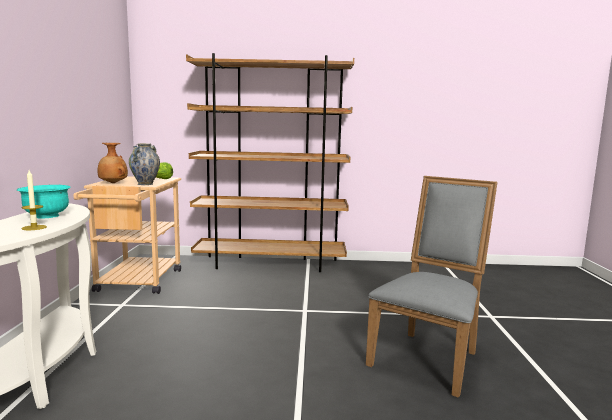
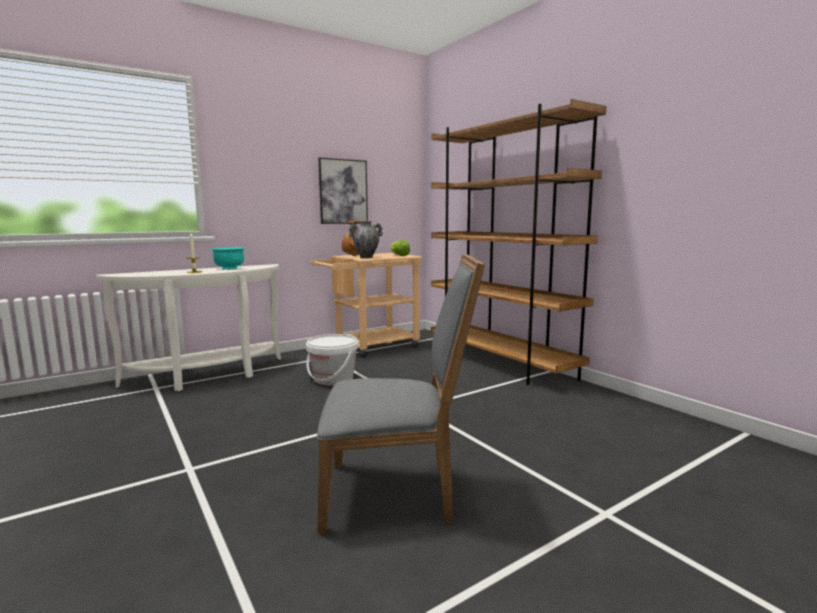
camera: 55 degrees right, 0 degrees up
none -> white bucket [306,334,359,385]
none -> picture [318,157,368,224]

